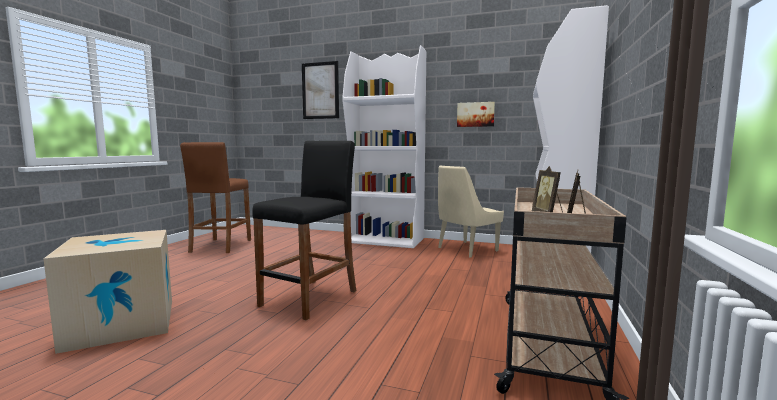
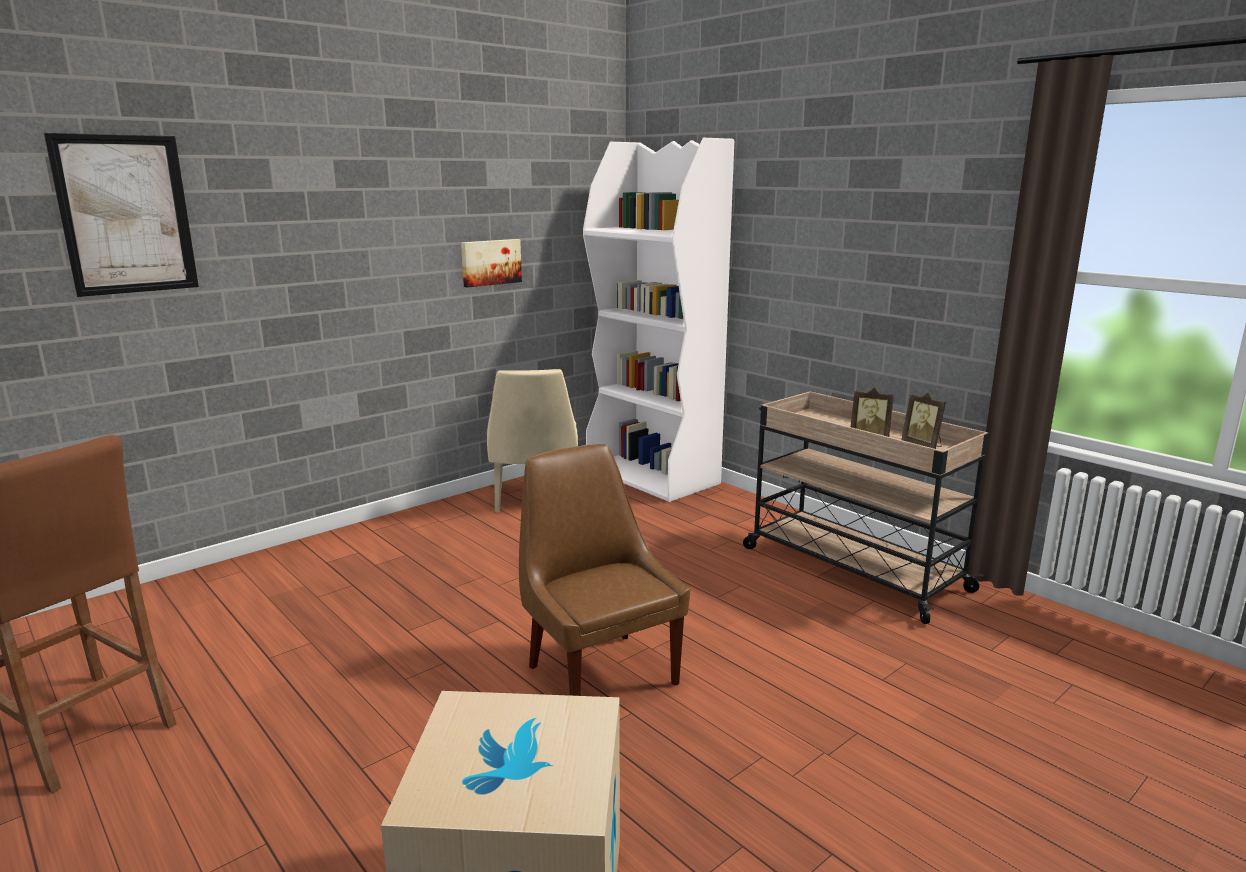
camera: 60 degrees left, 10 degrees up
black stool [252,141,356,320] -> brown chair [519,444,690,696]
white bookcase [342,45,426,248] -> none

